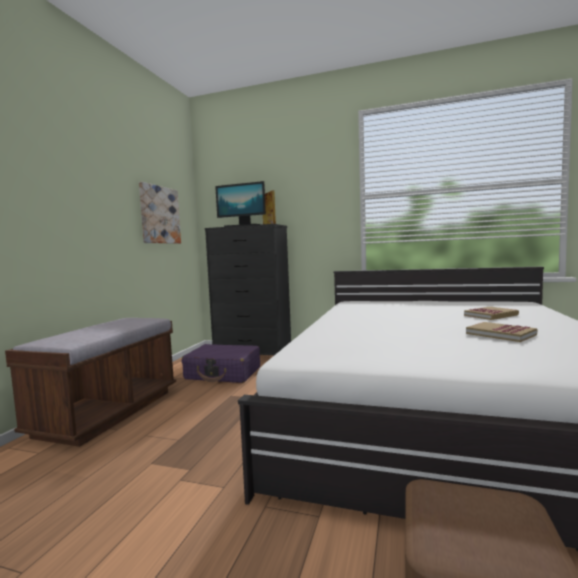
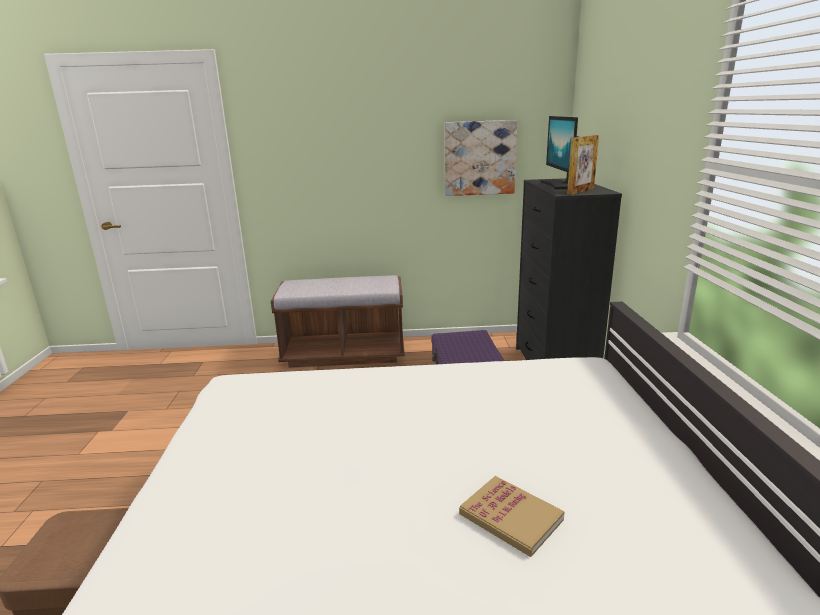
camera: 70 degrees right, 15 degrees up
book [466,322,537,342] -> none

